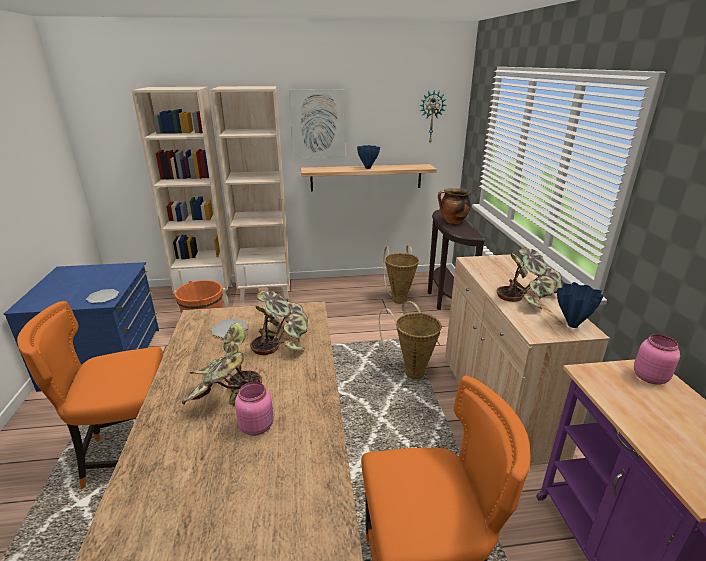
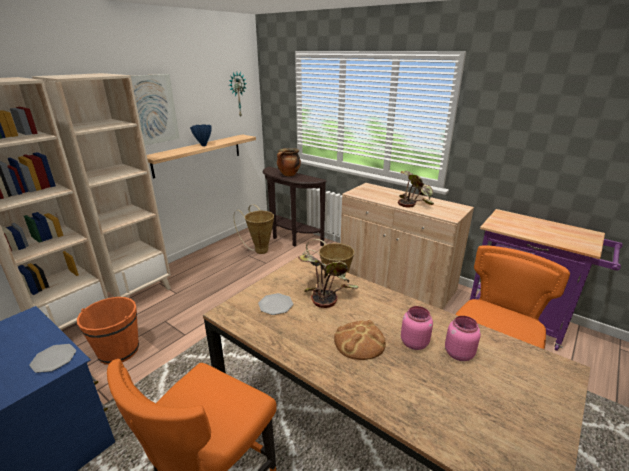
camera: 45 degrees left, 0 degrees up
potted plant [182,323,262,406] -> bread [334,320,386,360]
blue vase [557,282,603,328] -> none
pink jar [634,334,680,385] -> pink jar moved to [445,316,481,361]

